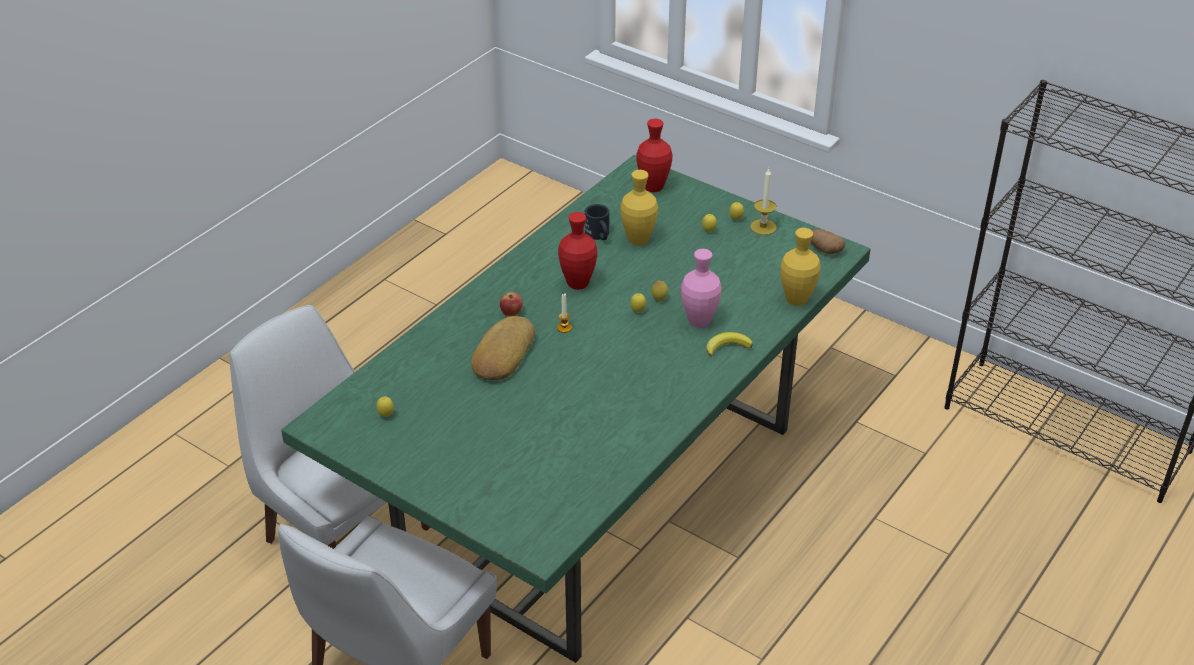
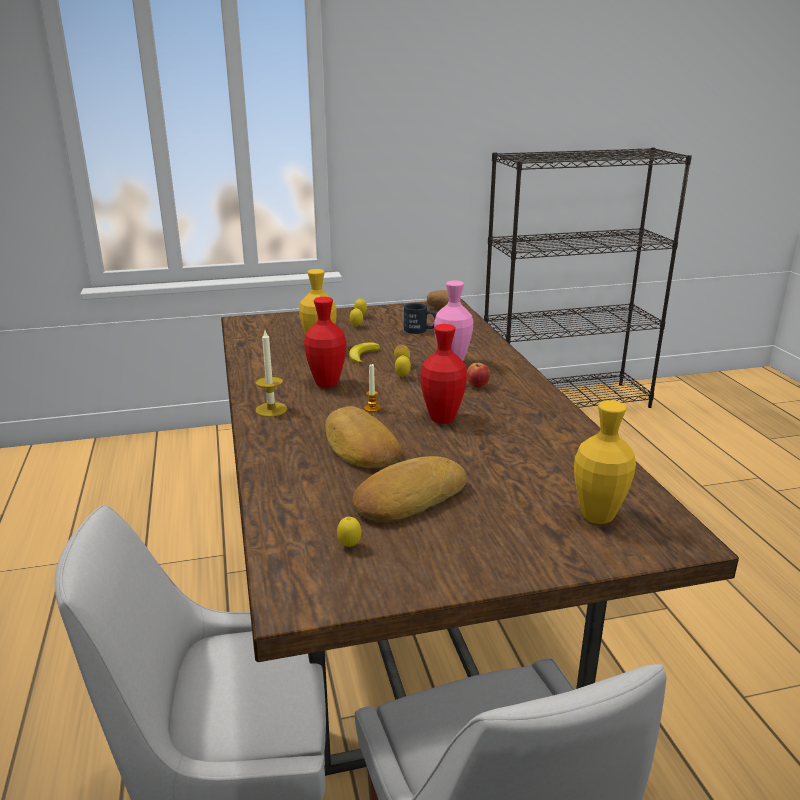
camera: 50 degrees left, 15 degrees down
green dining table [281,155,870,663] -> brown dining table [221,299,739,776]
apple [500,292,523,317] -> apple moved to [467,363,490,388]
black mug [585,204,609,240] -> black mug moved to [404,303,436,334]
red vase [636,119,673,192] -> red vase moved to [421,324,467,424]
banana [706,332,753,357] -> banana moved to [349,342,380,364]
candle [750,168,777,235] -> candle moved to [255,331,287,417]
yellow vase [780,228,820,306] -> yellow vase moved to [574,400,636,524]
none -> bread [353,456,467,522]

